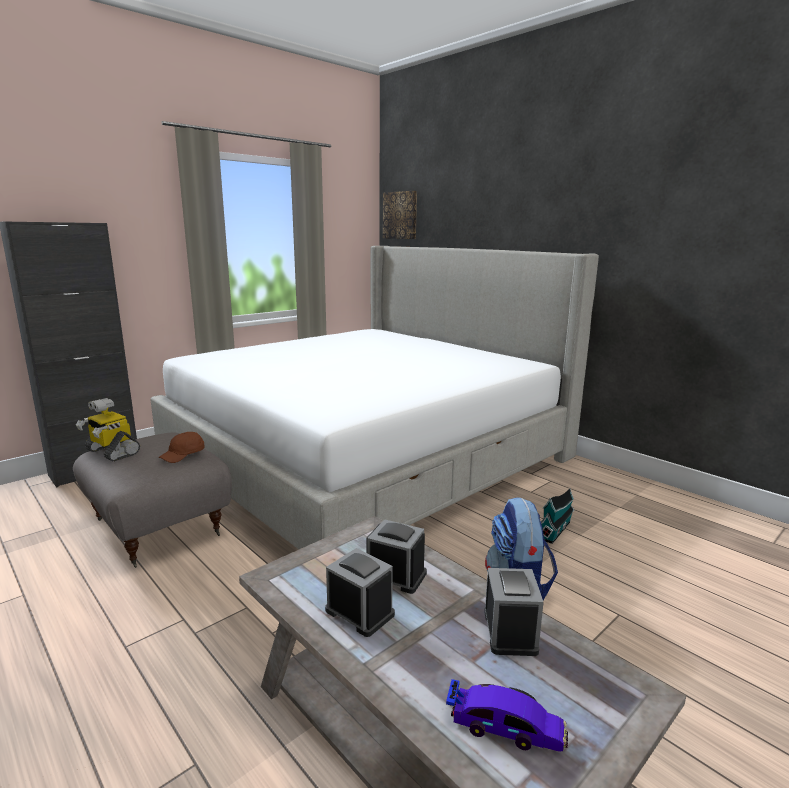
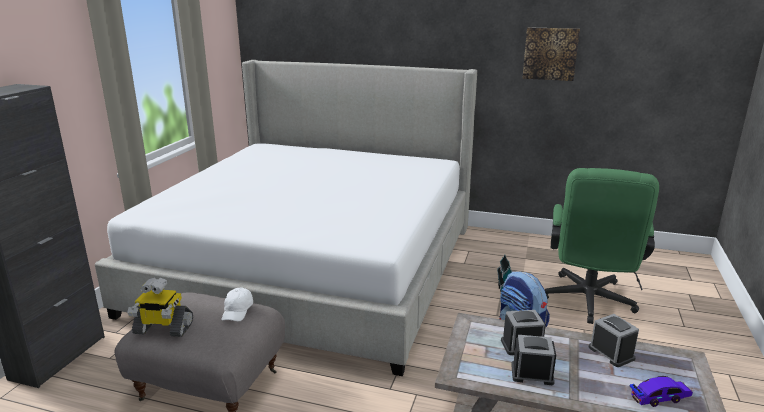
camera: 30 degrees left, 5 degrees up
brown cap [158,432,205,463] -> white cap [221,287,253,321]
picture [383,191,417,239] -> picture moved to [522,27,580,81]
none -> green office chair [545,168,659,324]

